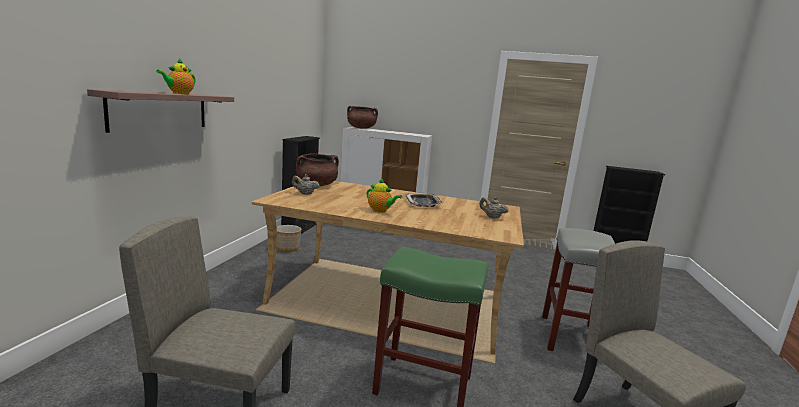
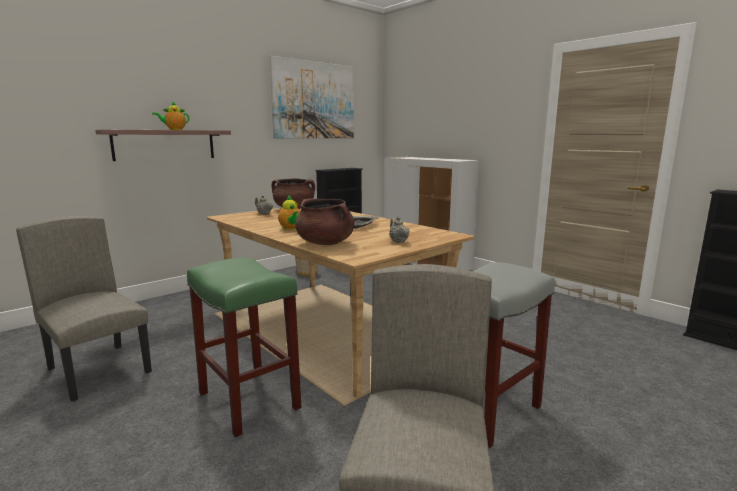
camera: 35 degrees right, 0 degrees up
brown cooking pot [347,106,378,129] -> brown cooking pot moved to [295,199,355,245]
none -> picture [269,56,354,139]

